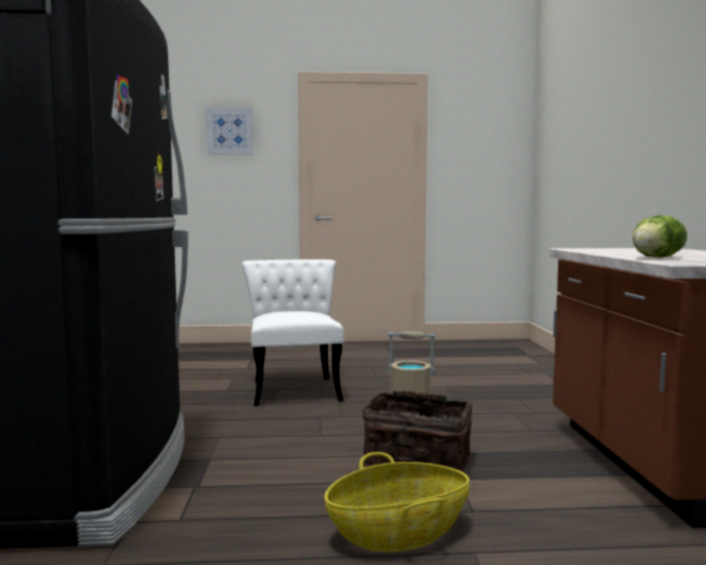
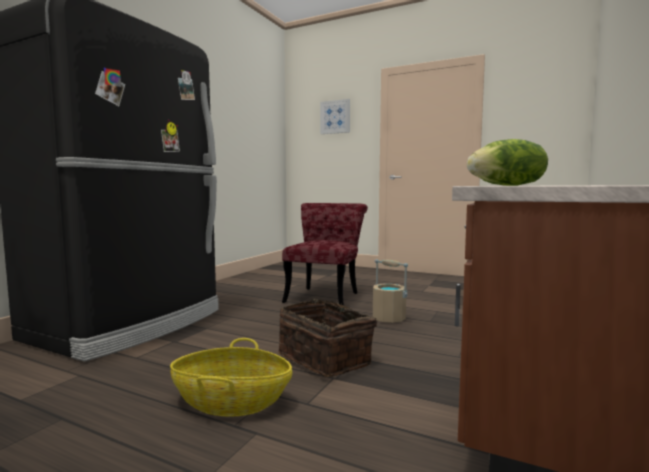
camera: 30 degrees right, 0 degrees up
white chair [242,259,344,406] -> red chair [282,203,368,305]

